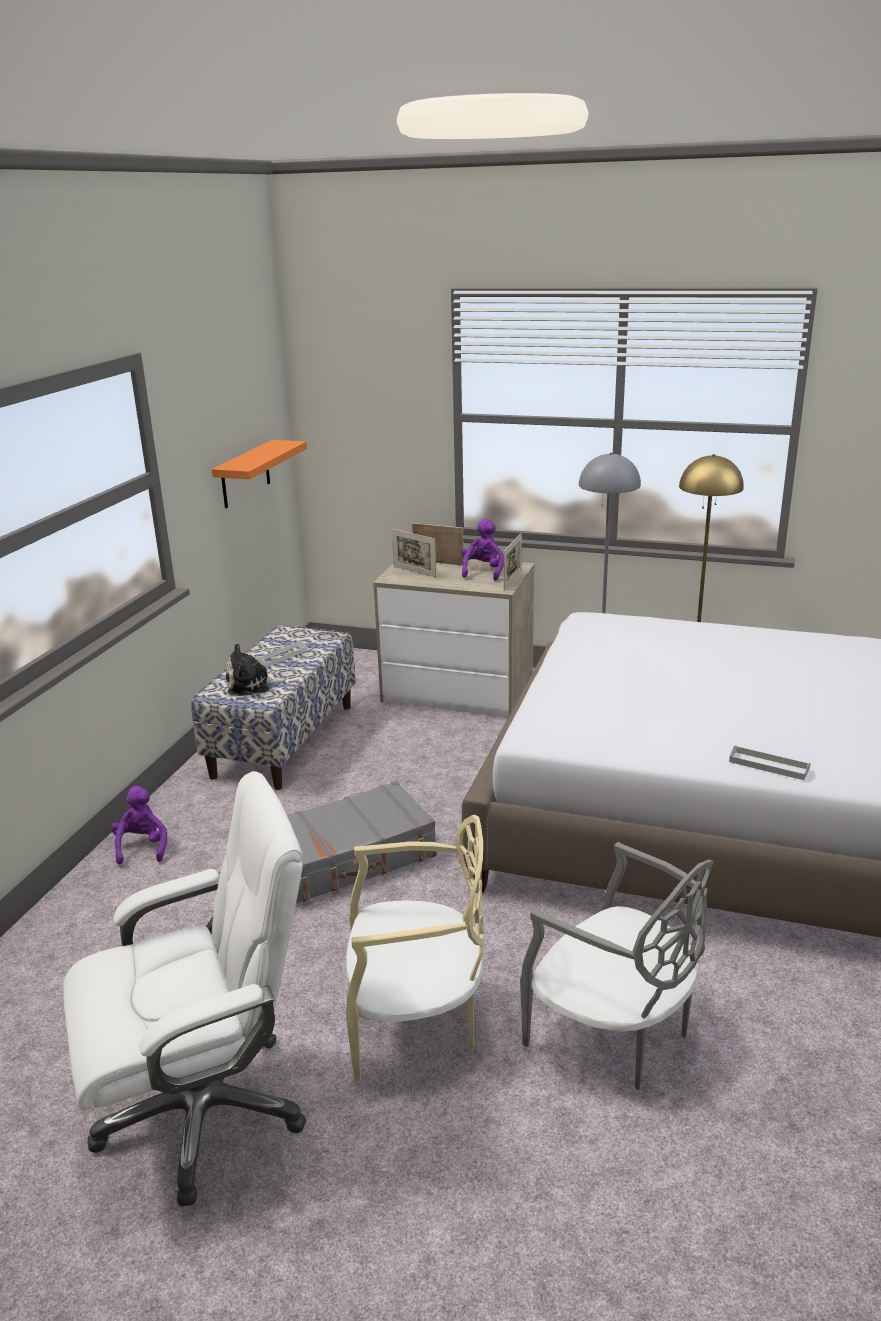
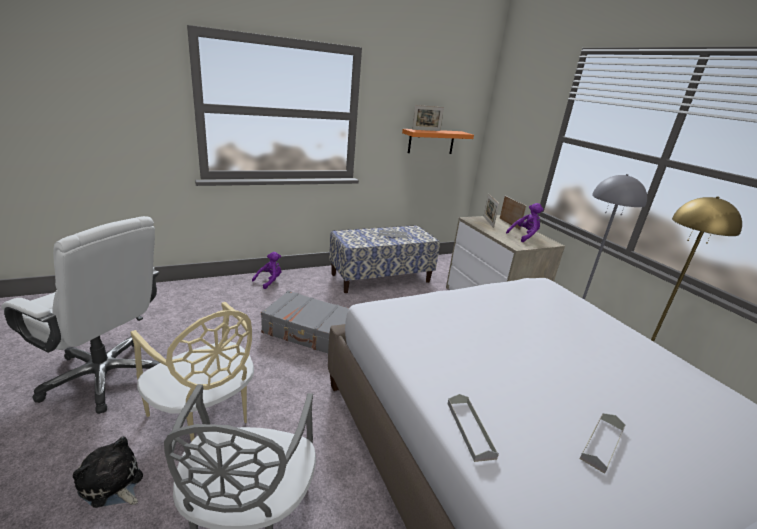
camera: 45 degrees right, 0 degrees up
plush toy [226,644,287,696] -> plush toy moved to [73,436,143,508]
picture frame [504,533,522,591] -> picture frame moved to [412,105,444,131]
none -> grey tray [580,413,626,474]

